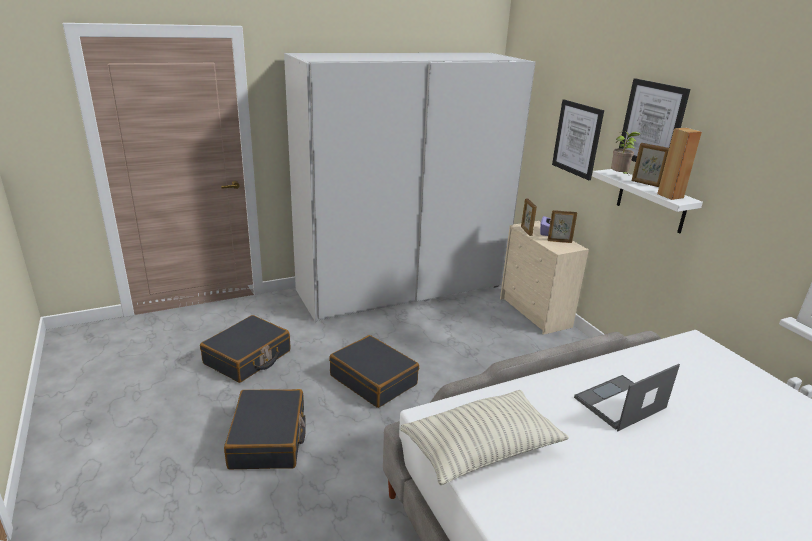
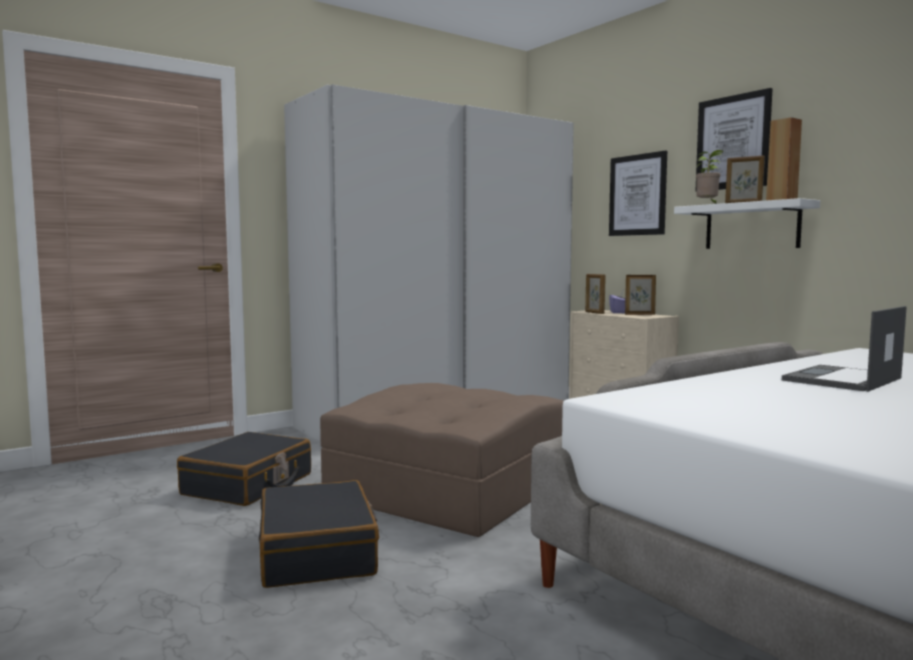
camera: 10 degrees left, 20 degrees down
black suitcase [329,335,419,408] -> brown ottoman [320,383,564,537]
pillow [400,390,569,485] -> none

